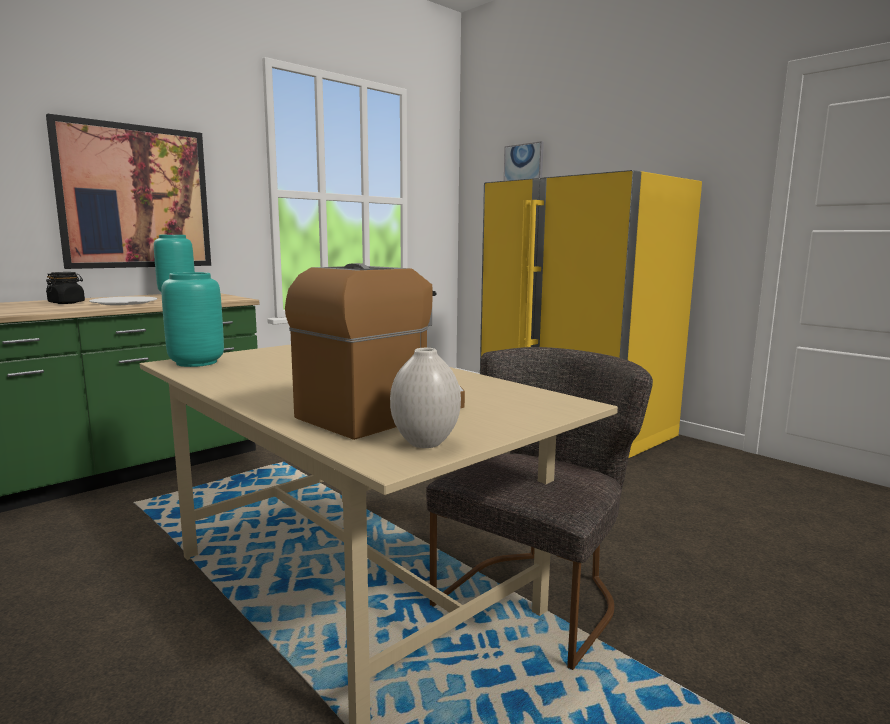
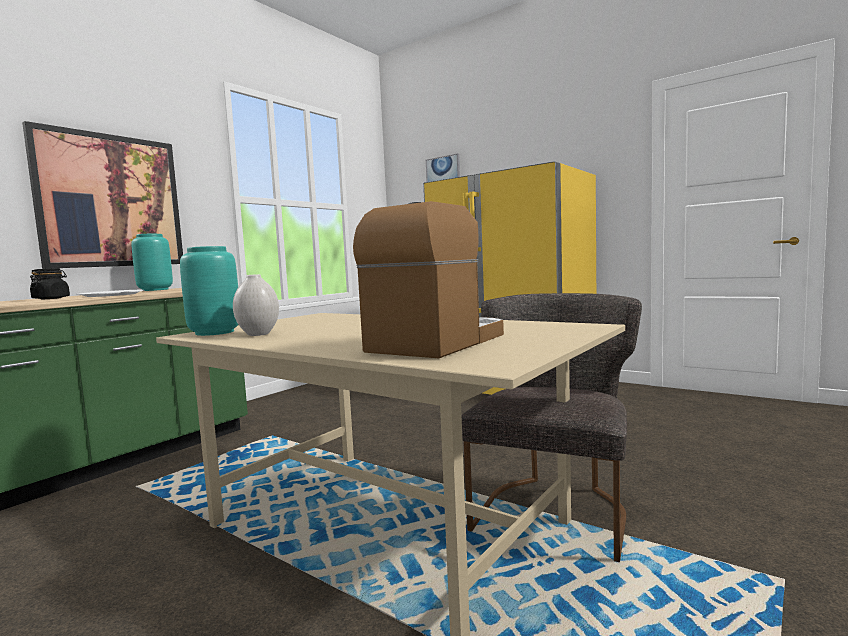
camera: 10 degrees left, 5 degrees down
white vase [390,348,461,448] -> white vase moved to [233,274,279,336]

